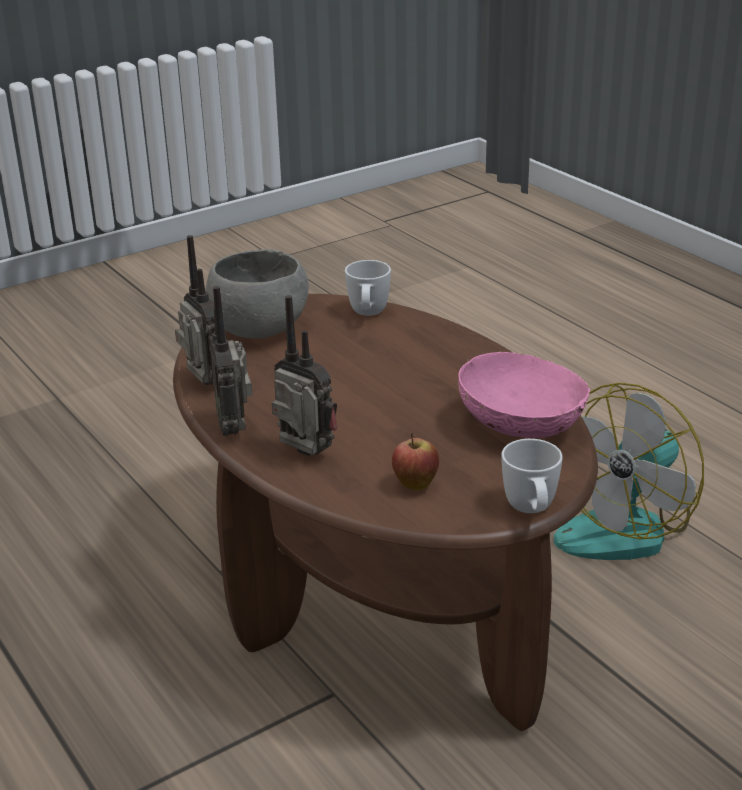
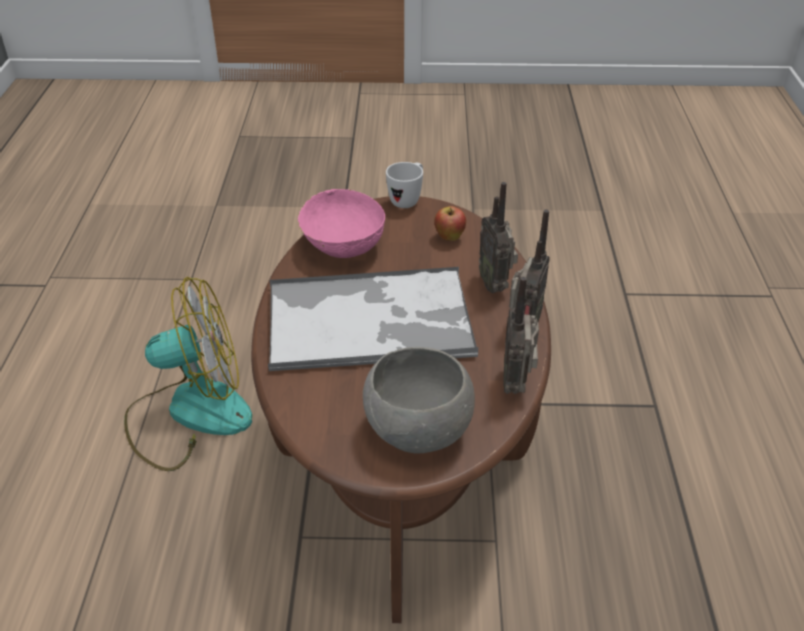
camera: 145 degrees left, 10 degrees up
white mug [345,260,391,316] -> none
none -> tray [268,267,478,371]

